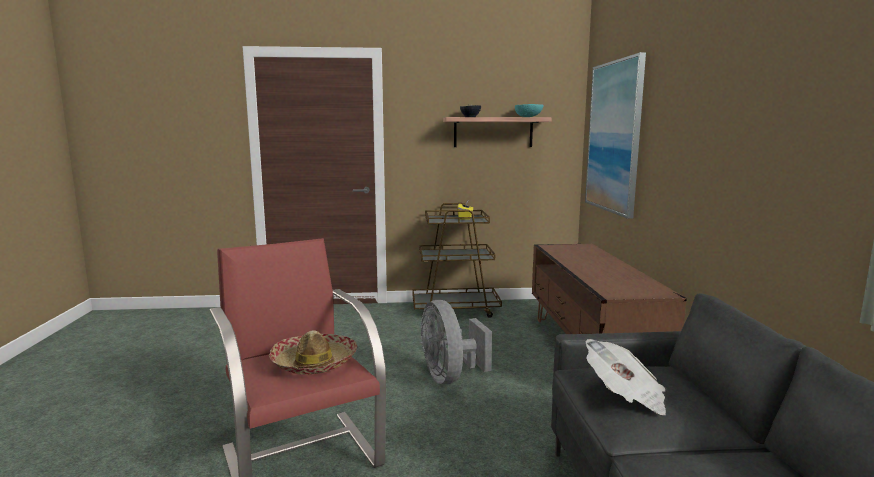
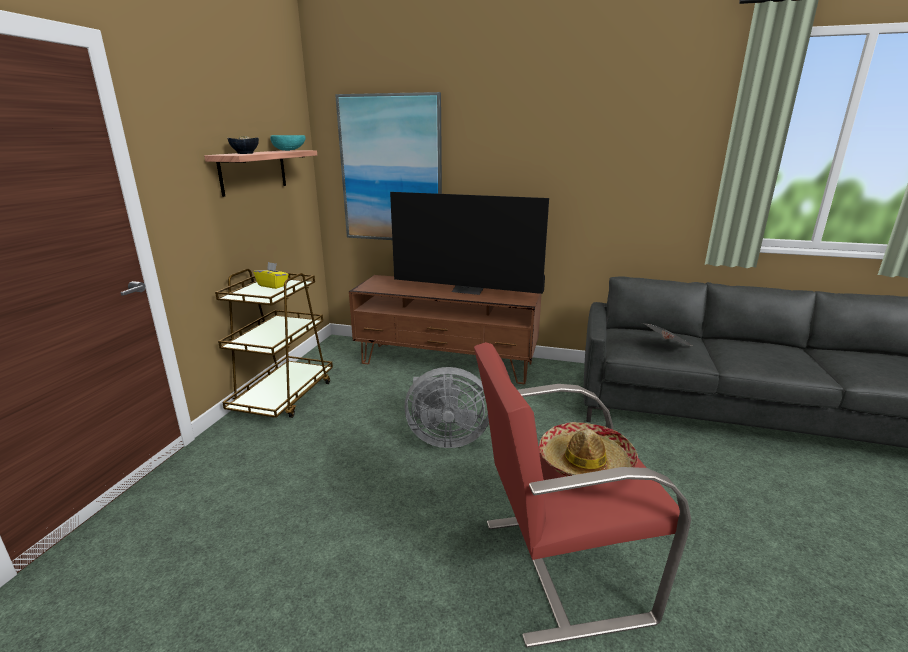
camera: 70 degrees left, 10 degrees up
none -> television [390,192,549,295]

